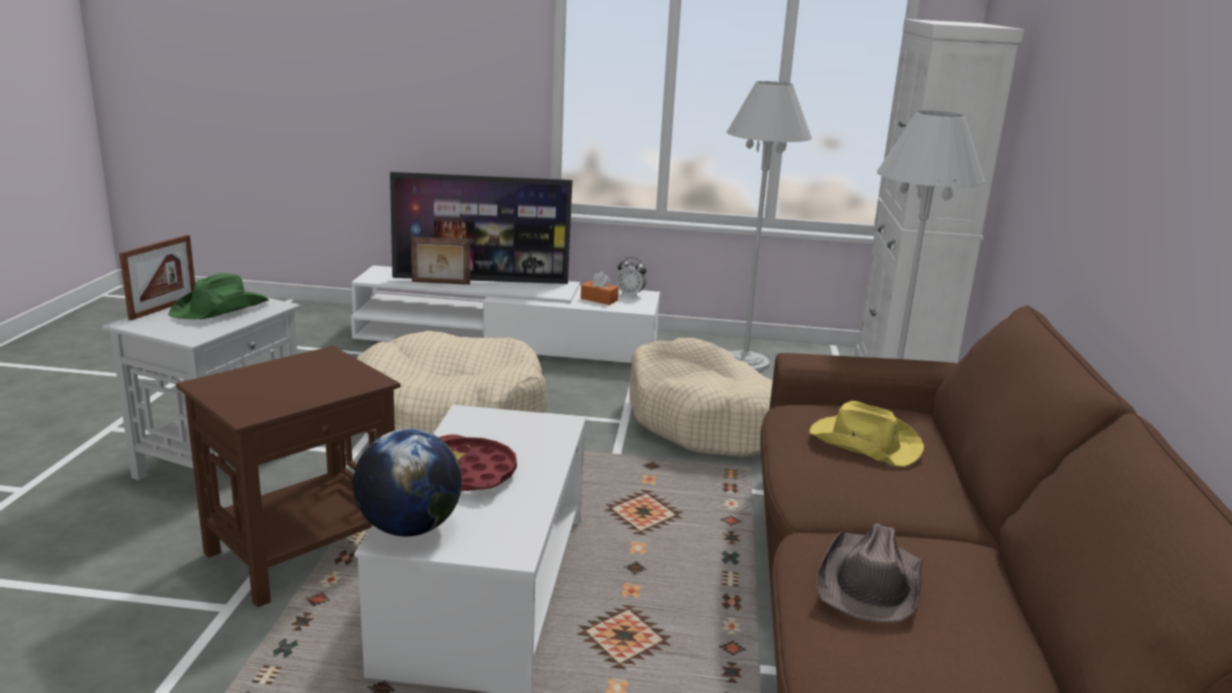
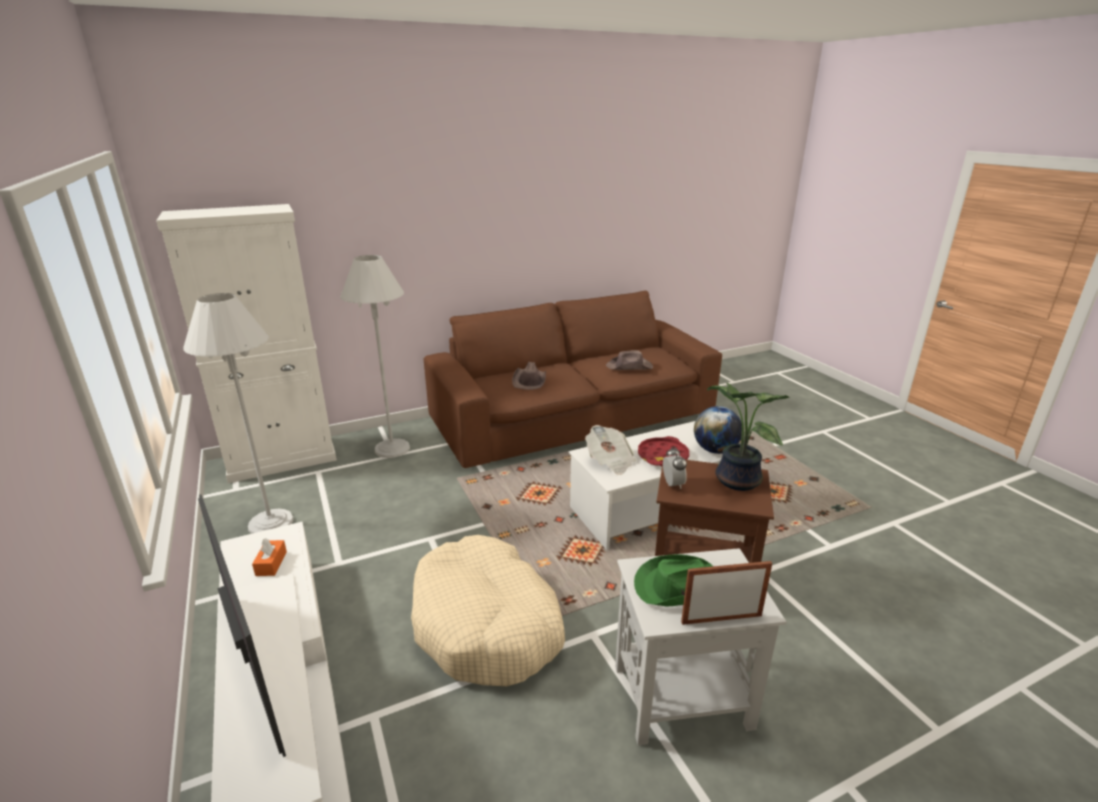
camera: 120 degrees left, 5 degrees up
picture frame [411,237,470,285] -> none
alarm clock [617,257,647,297] -> alarm clock moved to [663,446,687,489]
beige dog bed [629,338,773,457] -> none
yellow hat [809,401,924,467] -> brown hat [512,362,546,390]
none -> newspaper [585,425,636,475]
none -> potted plant [707,383,790,491]

